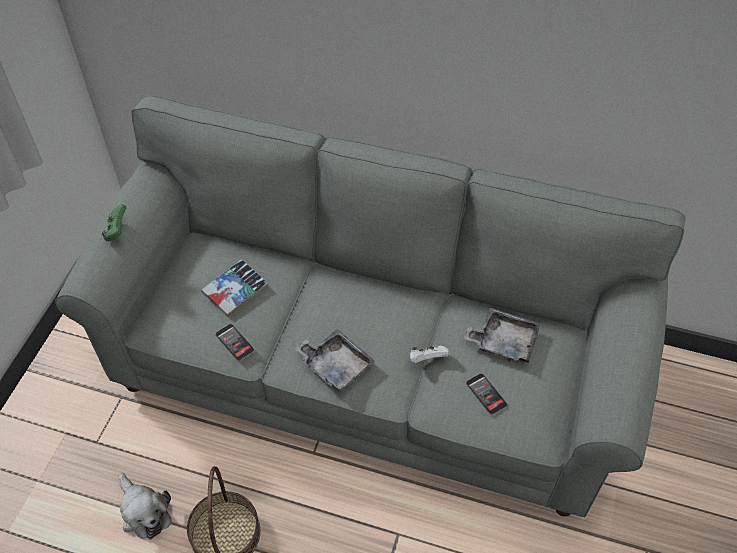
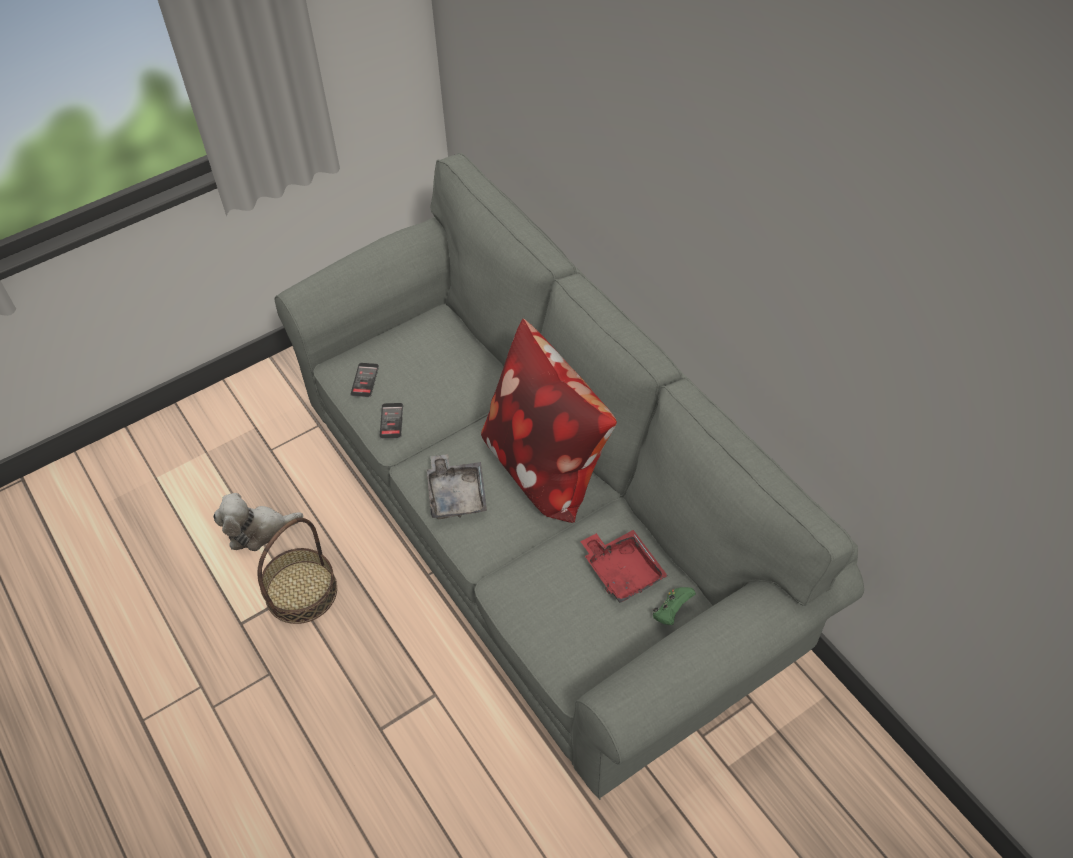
camera: 40 degrees right, 0 degrees up
green game controller [102,204,127,241] -> green game controller moved to [653,587,696,625]
plush toy [119,473,172,540] -> plush toy turned 75 degrees clockwise [213,493,303,551]
book [201,259,268,317] -> none
white game controller [410,345,450,363] -> none
grey tray [463,307,541,363] -> red tray [580,530,668,603]
phone [466,373,507,415] -> phone moved to [350,363,379,398]
none -> pillow [481,319,617,523]

